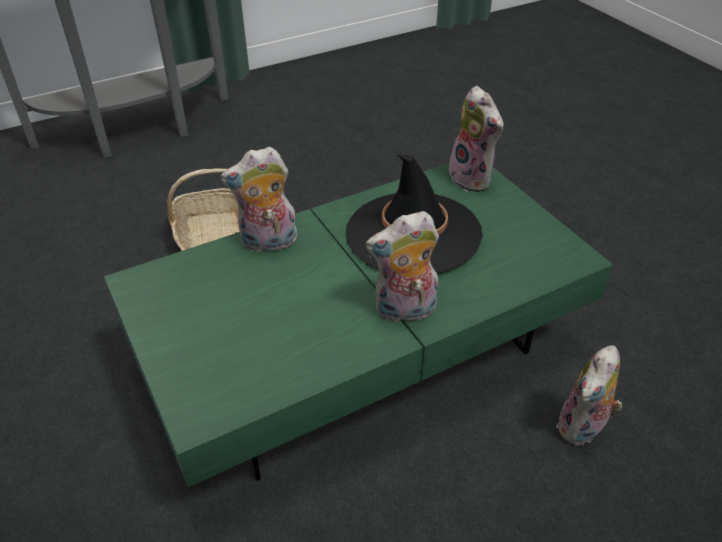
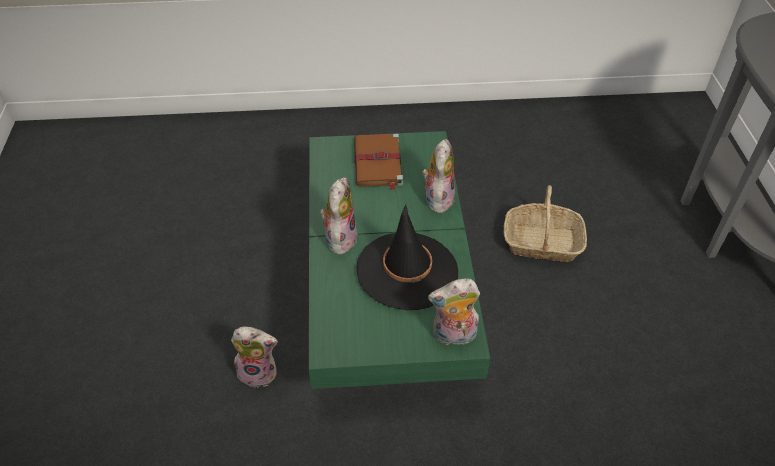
camera: 115 degrees right, 5 degrees up
plush toy [556,345,622,446] -> plush toy turned 120 degrees clockwise [231,327,278,388]
none -> brown book [354,133,403,190]

